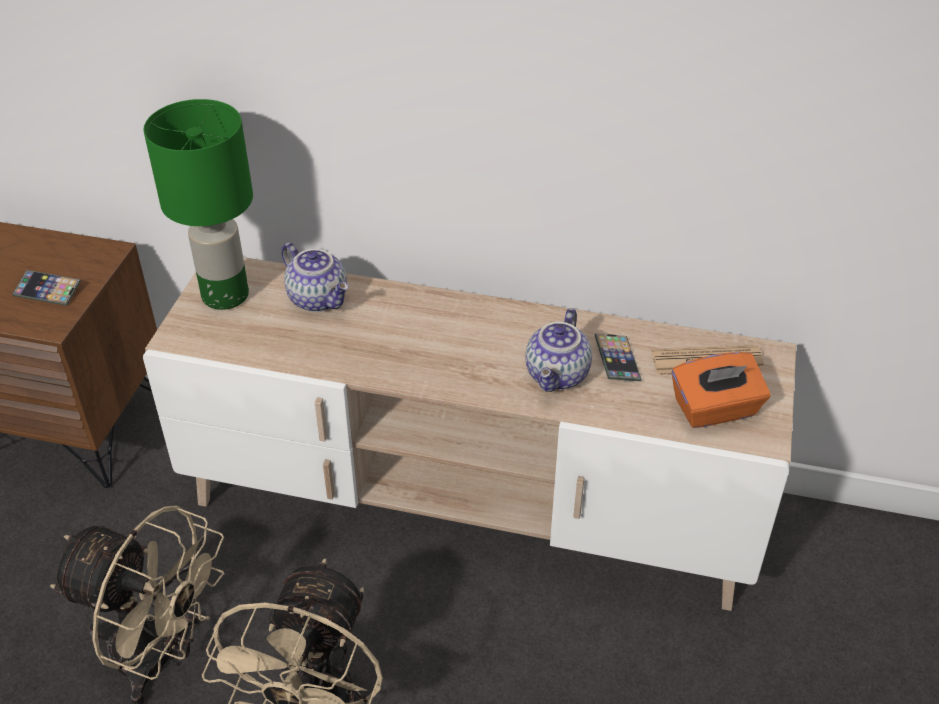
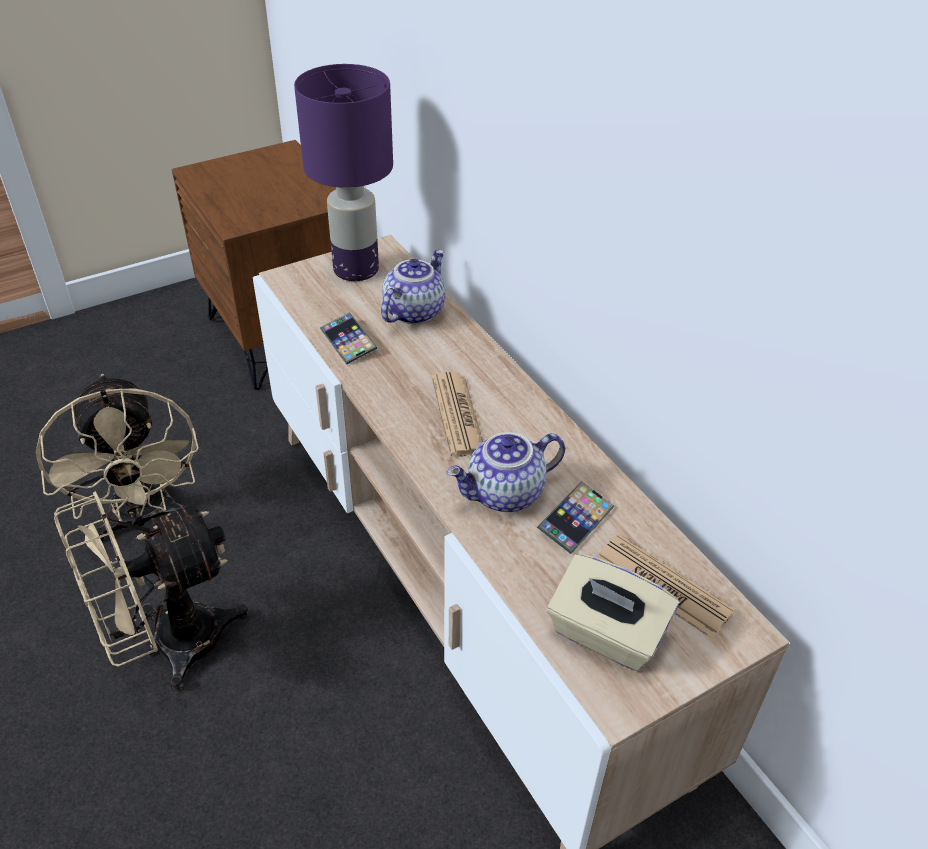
camera: 45 degrees right, 0 degrees up
phone [12,270,81,306] -> phone moved to [320,312,377,365]
green table lamp [143,99,253,310] -> purple table lamp [294,64,393,281]
teapot [282,243,349,312] -> teapot turned 150 degrees counterclockwise [381,250,445,324]
orange tissue box [672,352,771,428] -> beige tissue box [547,554,679,671]
none -> newspaper [432,372,483,457]

